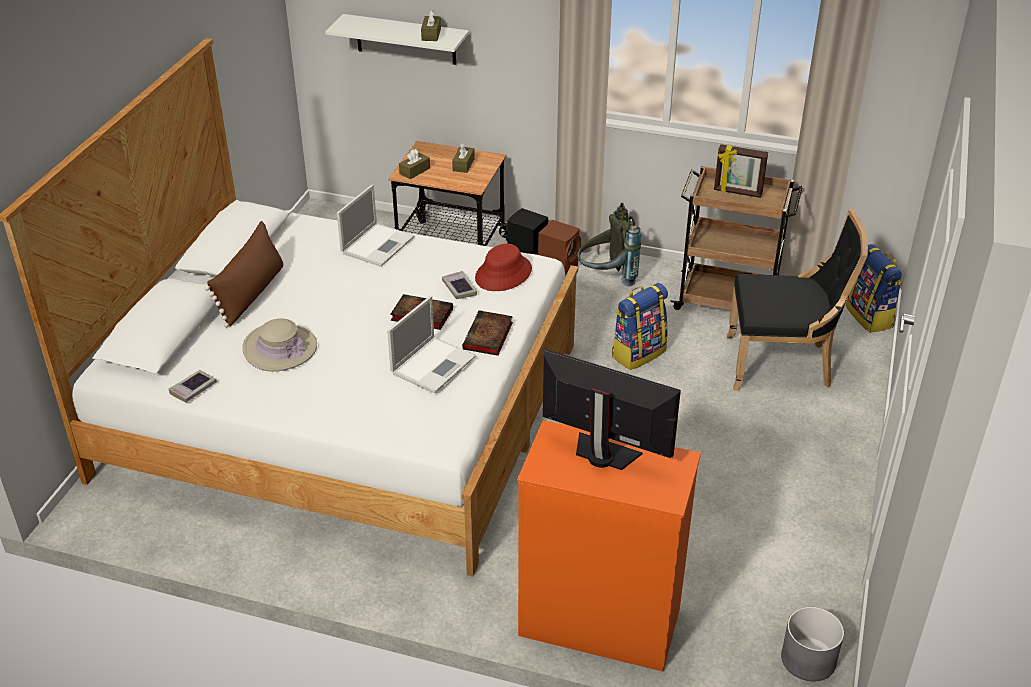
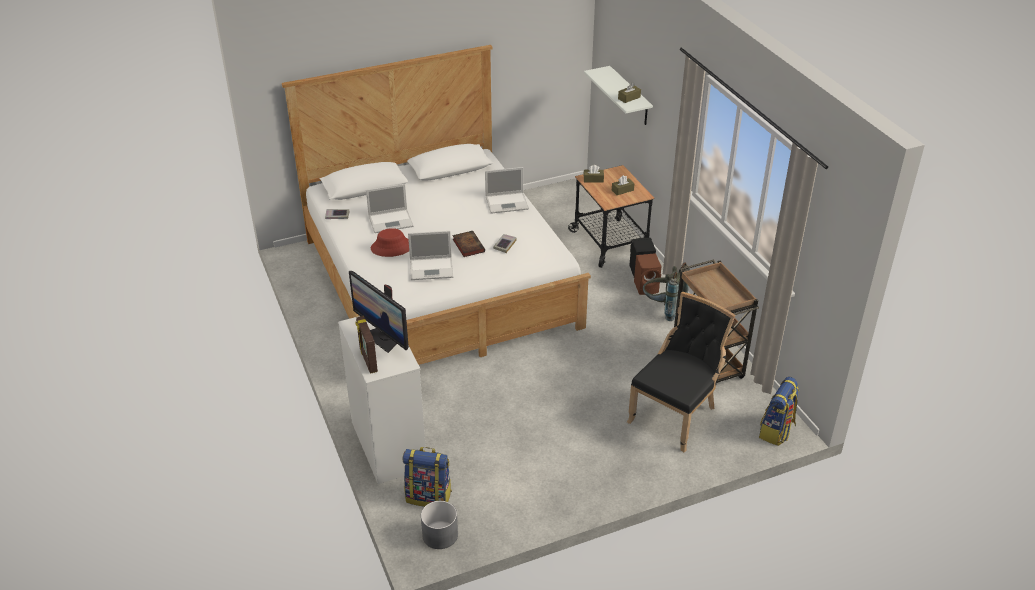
camera: 50 degrees right, 0 degrees up
brown pillow [204,221,283,328] -> none
beige hat [242,318,317,372] -> laptop [366,184,414,233]
book [462,310,513,356] -> none
red hat [475,244,532,291] -> red hat moved to [371,228,409,257]
orange dresser [517,420,701,672] -> white dresser [338,316,426,484]
monitor [543,349,681,470] -> monitor turned 150 degrees clockwise [349,271,409,353]
backpack [612,283,668,370] -> backpack moved to [403,447,452,507]
picture frame [714,144,768,198] -> picture frame moved to [355,316,378,374]
black chair [727,209,868,391] -> black chair turned 105 degrees counterclockwise [627,292,735,453]

